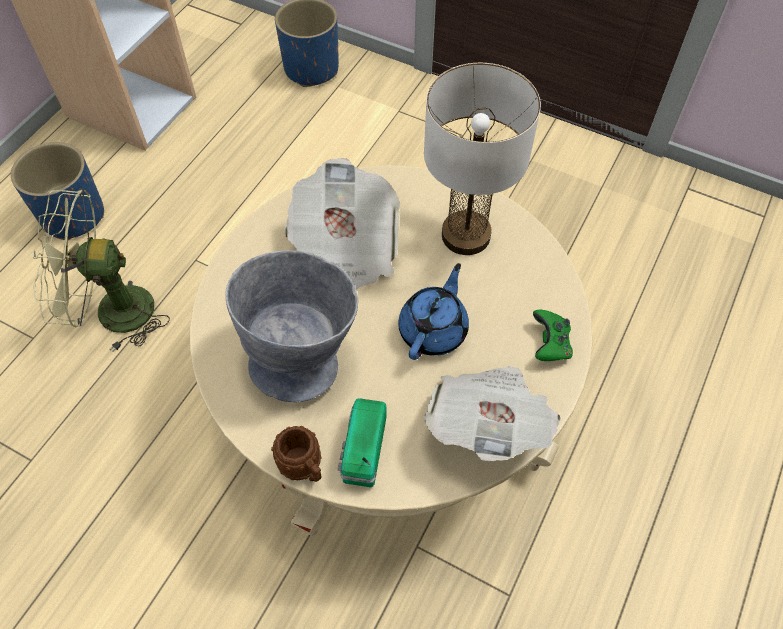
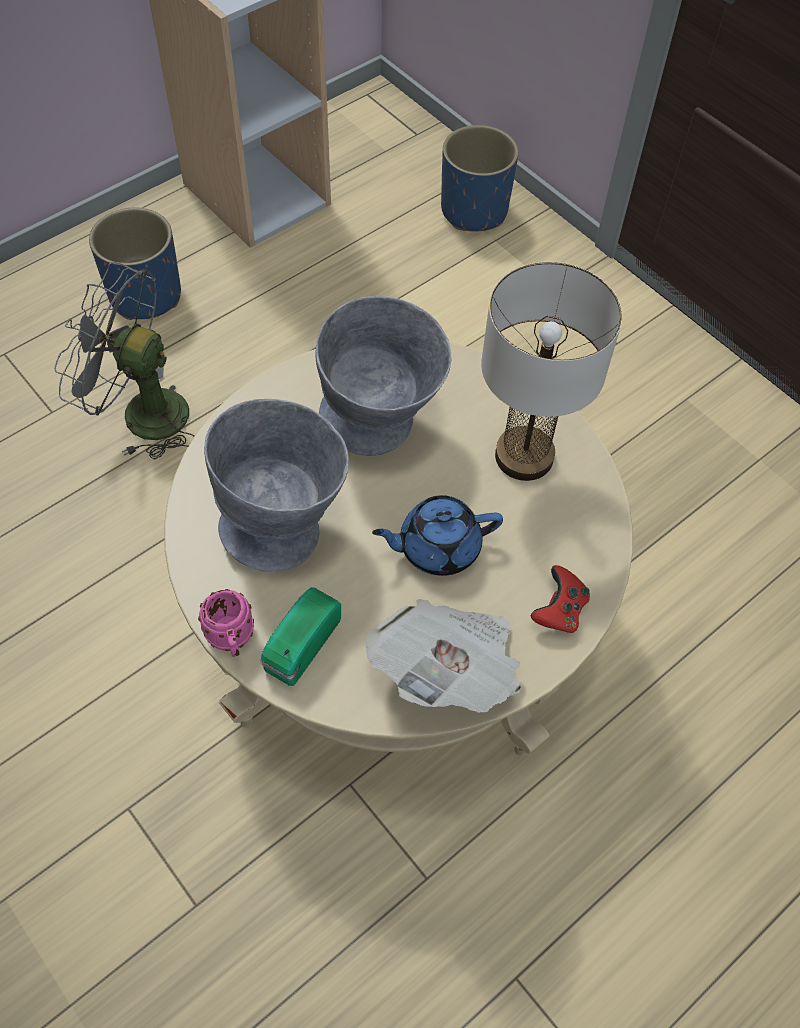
camera: 20 degrees right, 0 degrees up
green fan [32,189,170,352] -> grey fan [54,262,195,459]
brown mug [271,426,322,482] -> pink mug [198,589,254,657]
newspaper [284,158,400,290] -> grey bowl [315,296,451,456]
blue teapot [398,263,469,360] -> blue teapot turned 150 degrees counterclockwise [372,495,503,576]
green game controller [533,310,573,361] -> red game controller [531,565,590,633]

